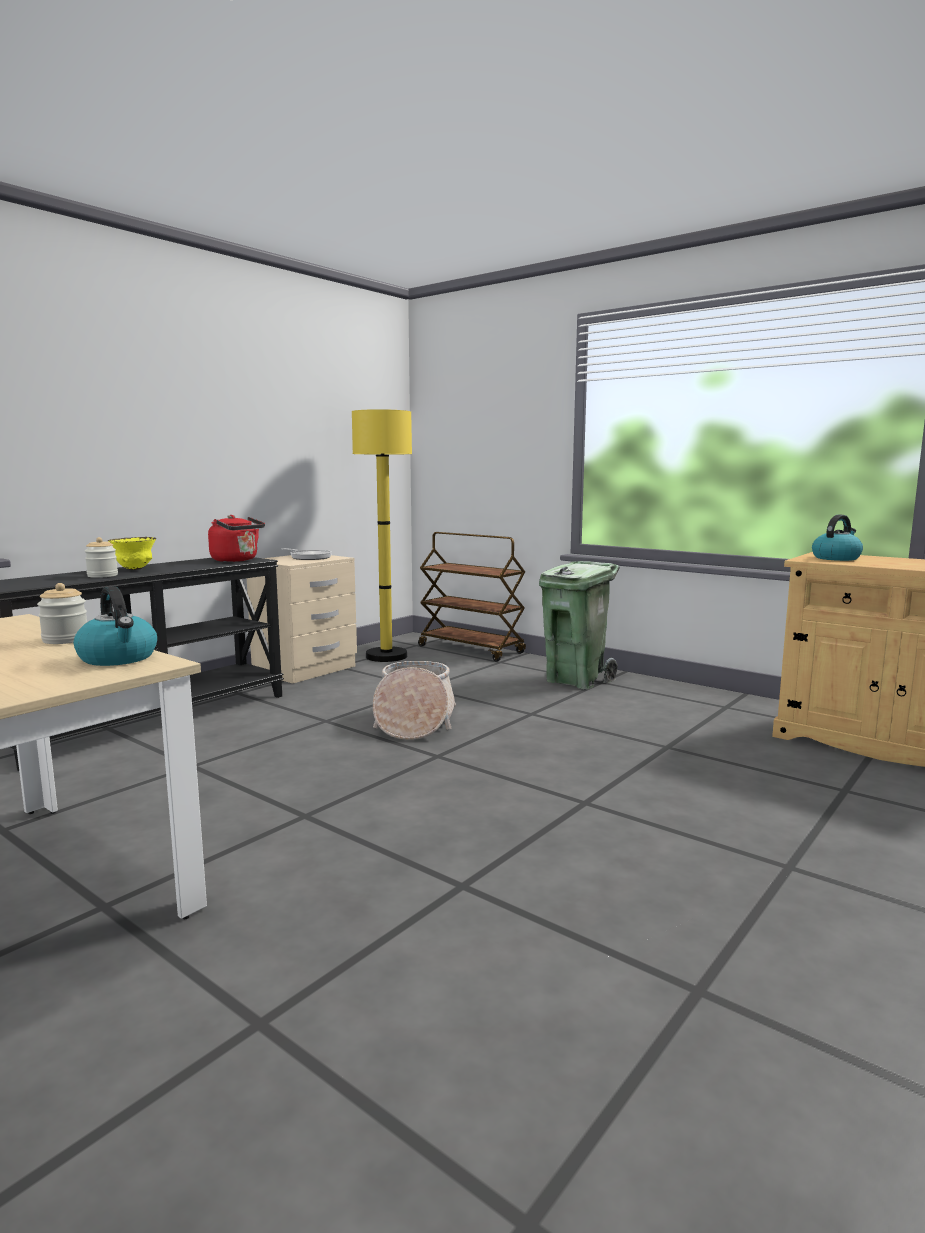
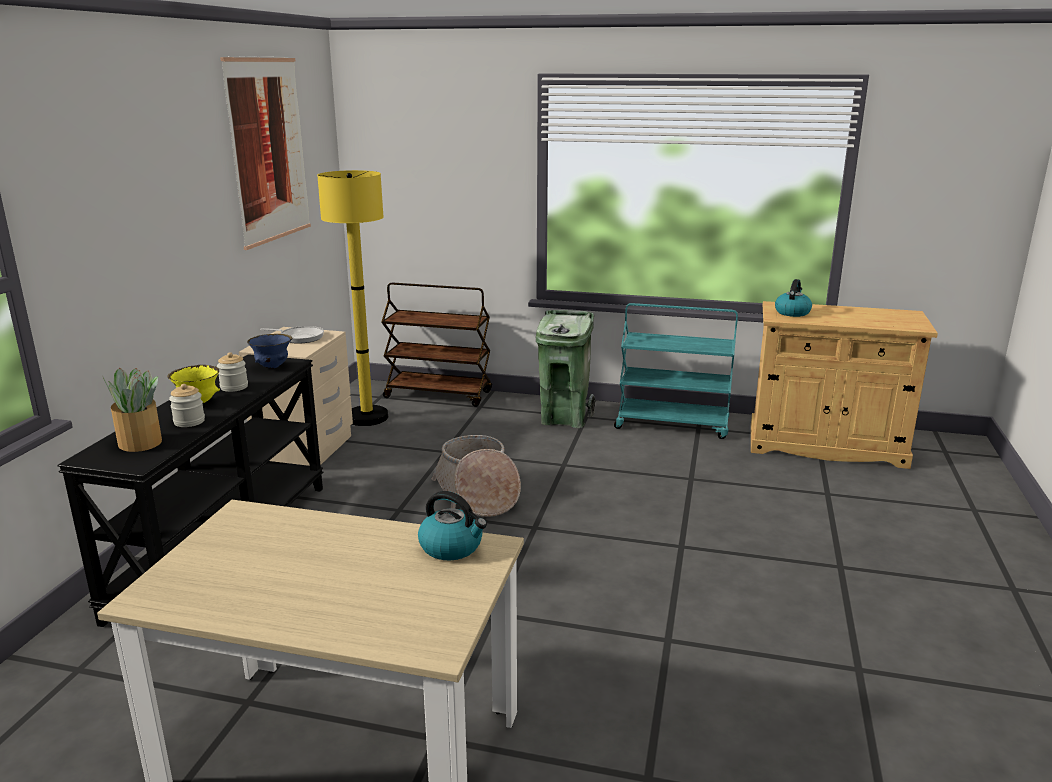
camera: 25 degrees left, 10 degrees up
jar [37,583,87,644] -> jar moved to [217,352,248,392]
red kettle [208,515,265,562] -> blue bowl [247,334,293,368]
none -> potted plant [102,368,162,452]
none -> picture [220,56,311,250]
none -> turquoise cart [614,303,738,439]

